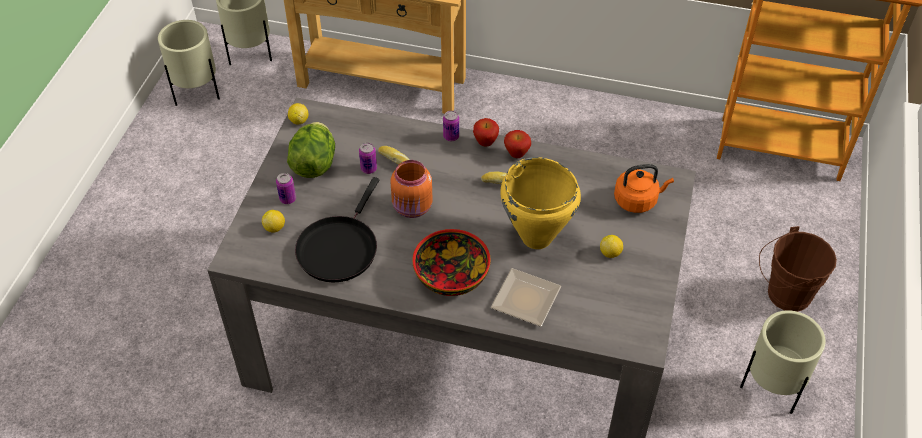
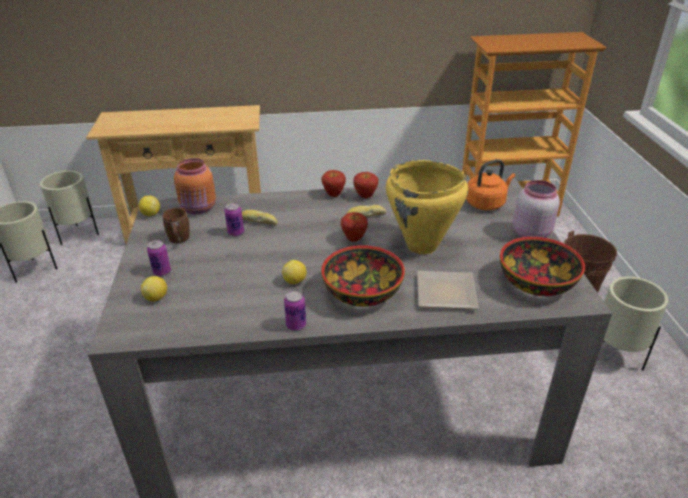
camera: 20 degrees left, 15 degrees down
lettuce [287,122,335,178] -> brown mug [163,208,190,243]
black frying pan [295,177,379,282] -> none
orange jar [391,160,433,218] -> orange jar moved to [174,158,216,214]
can [443,111,459,141] -> can moved to [284,290,306,331]
lemon [600,235,623,258] -> lemon moved to [282,260,307,284]
none -> apple [341,212,368,242]
none -> bowl [500,237,585,296]
none -> pink jar [513,180,560,238]

